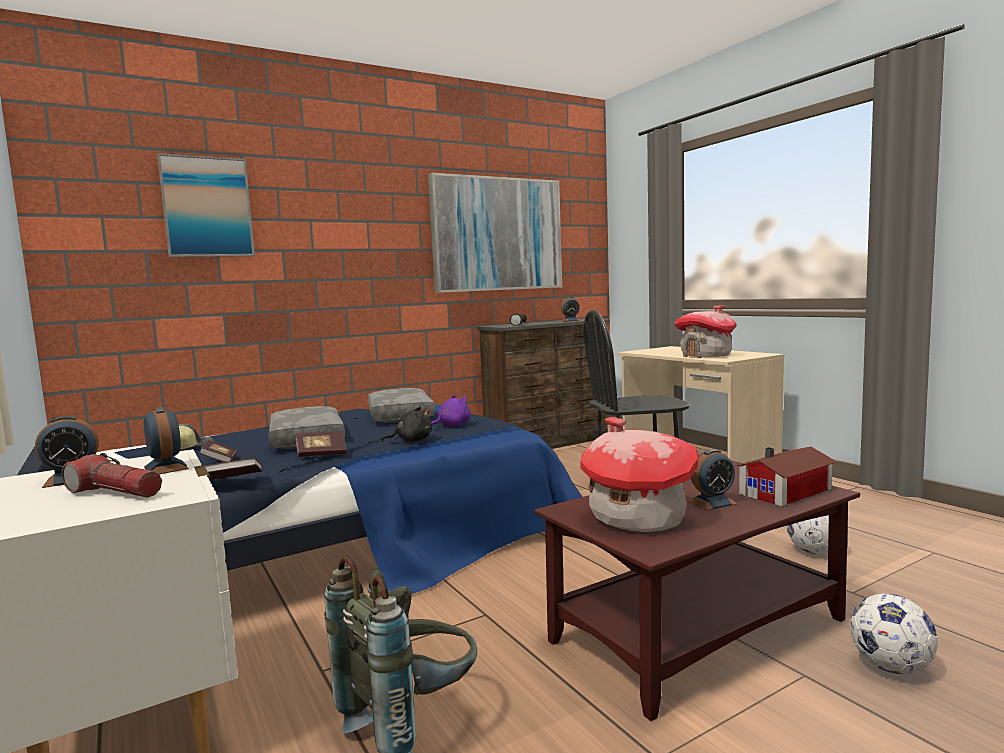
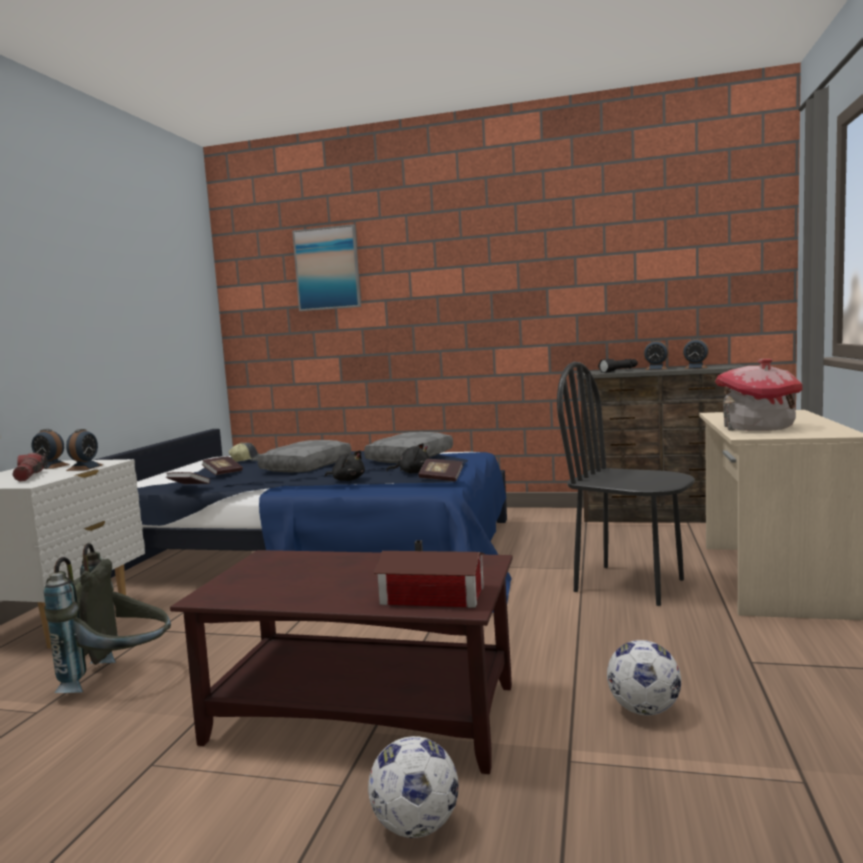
camera: 45 degrees right, 0 degrees up
book [295,431,347,457] -> book moved to [418,459,463,481]
picture [428,173,562,293] -> none
purple plush toy [431,395,470,427] -> black plush toy [386,443,430,473]
toy house [580,417,699,532] -> none
alarm clock [687,449,738,511] -> alarm clock moved to [644,340,669,370]

